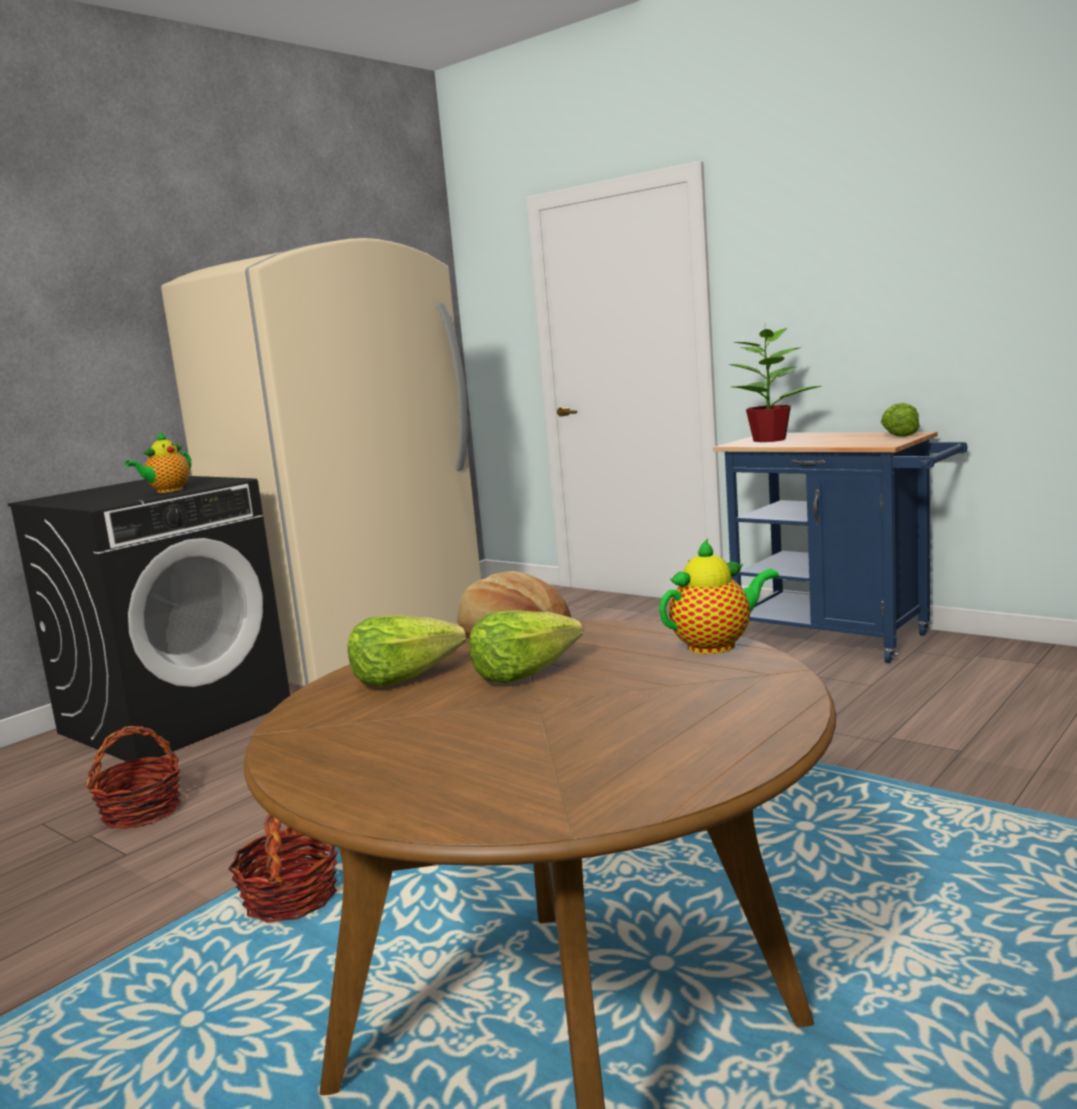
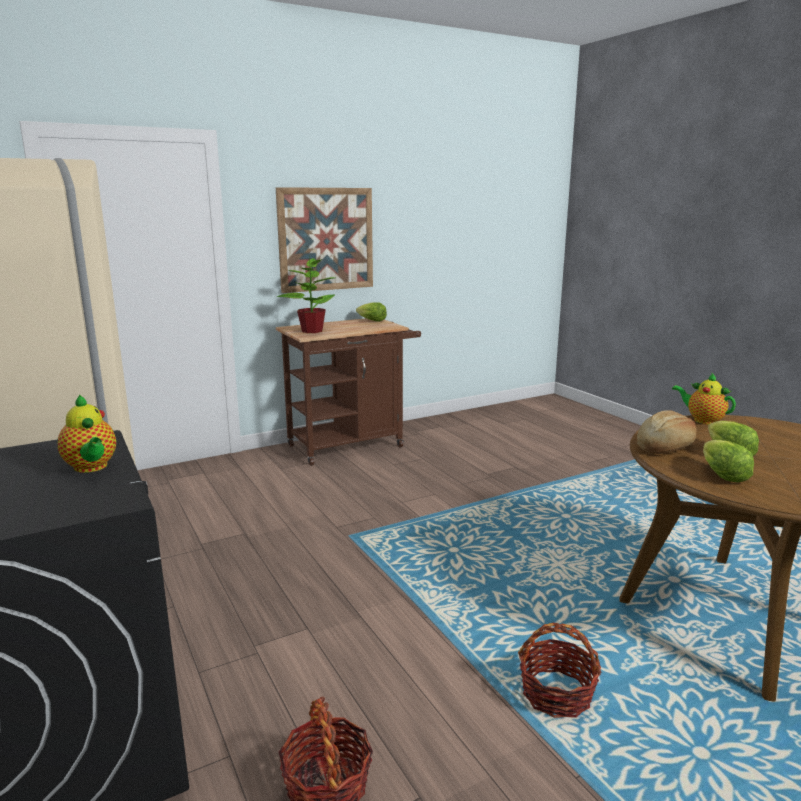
camera: 70 degrees left, 5 degrees up
teapot [659,539,779,654] -> teapot turned 45 degrees counterclockwise [672,373,736,425]
blue cart [713,432,967,663] -> brown cart [276,318,421,466]
none -> picture [276,187,373,293]

